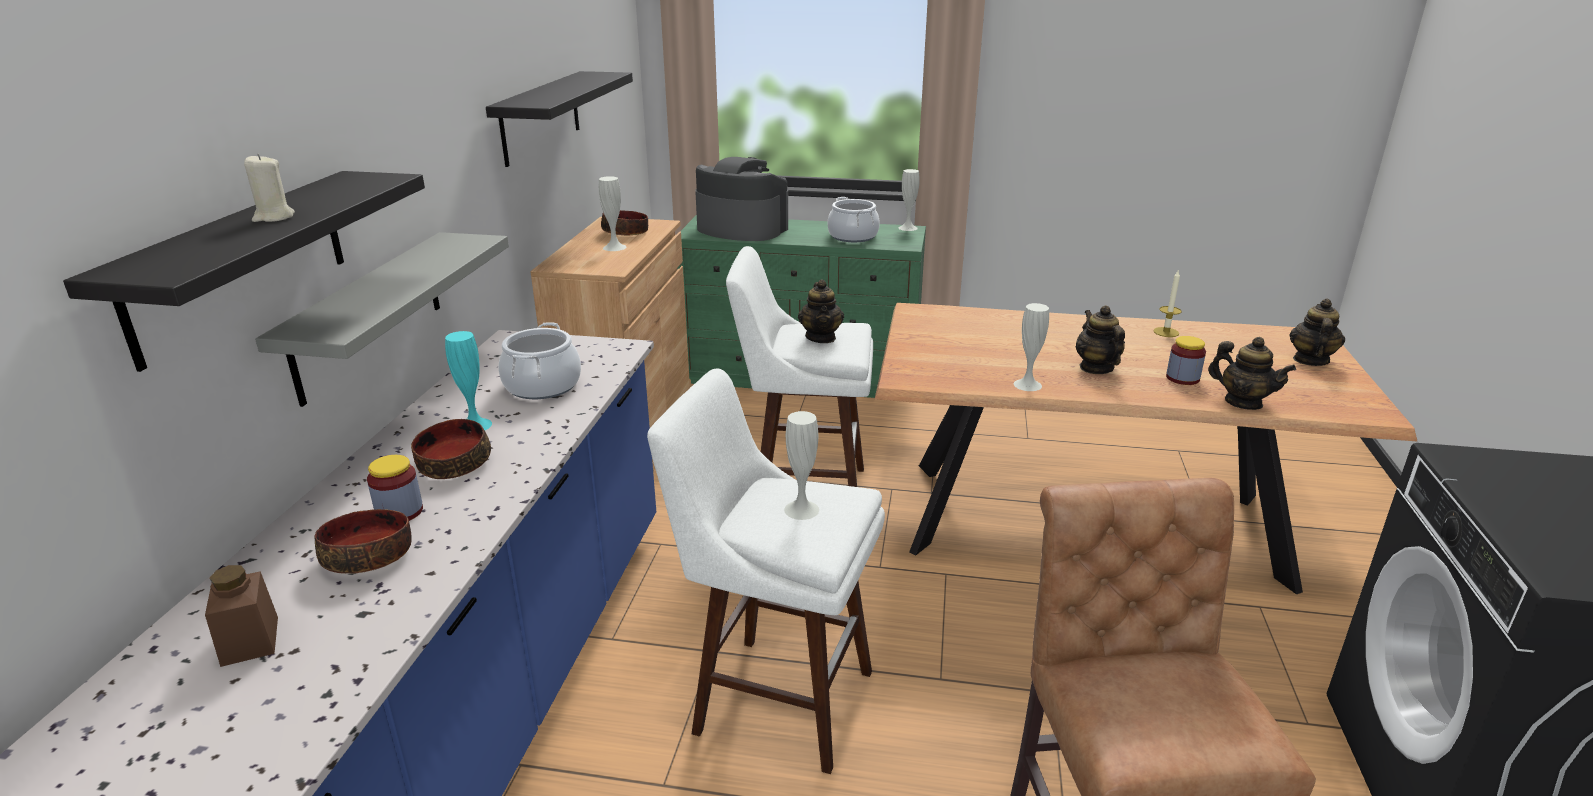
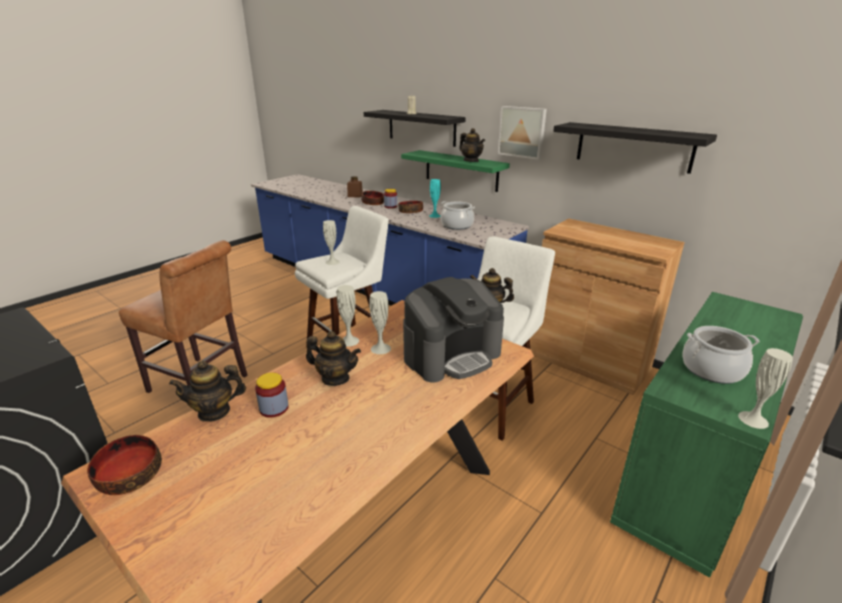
camera: 120 degrees right, 0 degrees up
grey shelf [255,232,509,407] -> green shelf [401,150,510,192]
white vase [599,176,626,251] -> white vase moved to [369,291,391,354]
bowl [601,210,648,236] -> bowl moved to [87,435,162,495]
coffee machine [695,157,788,241] -> coffee machine moved to [403,277,504,382]
candle [1153,269,1182,337] -> none
teapot [1290,299,1345,366] -> teapot moved to [459,128,485,162]
none -> picture [498,106,547,160]

